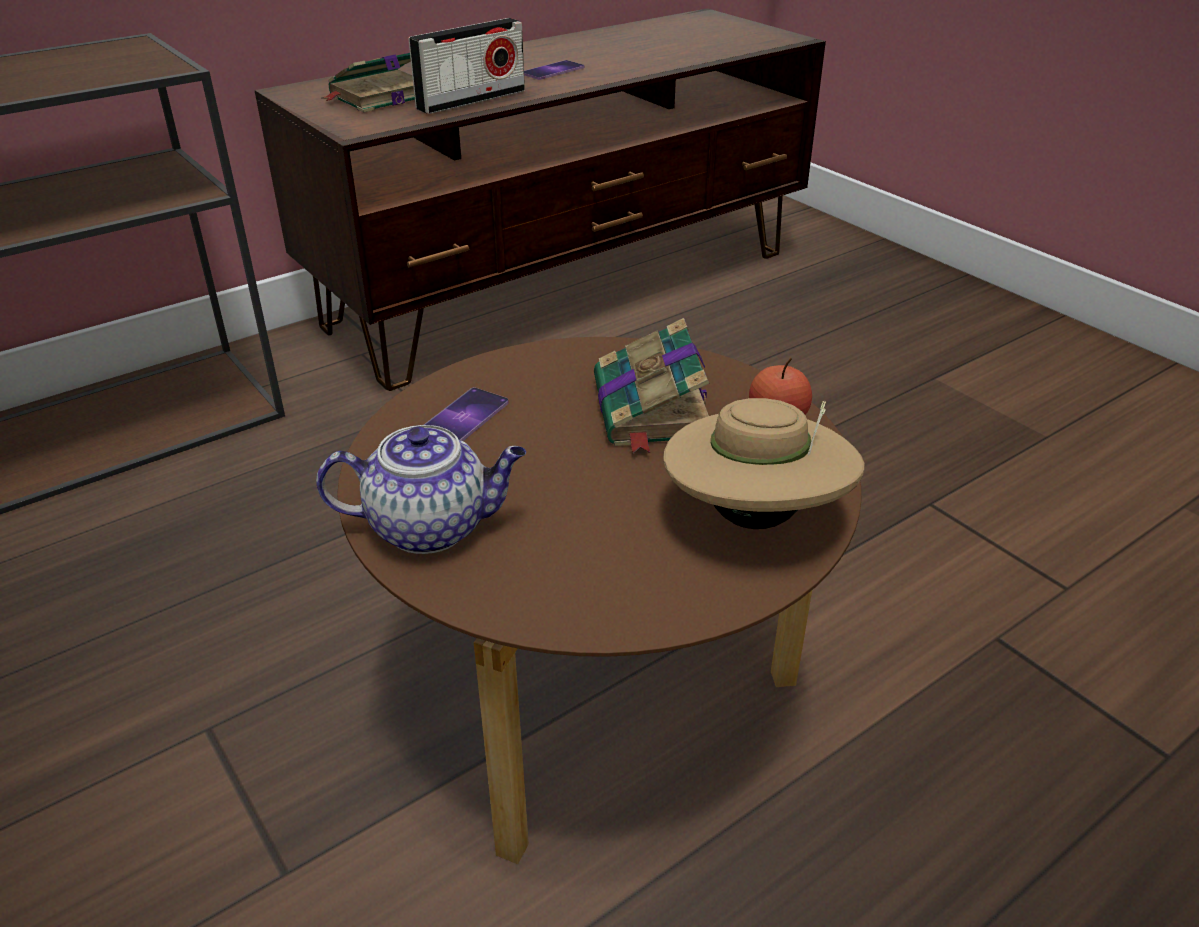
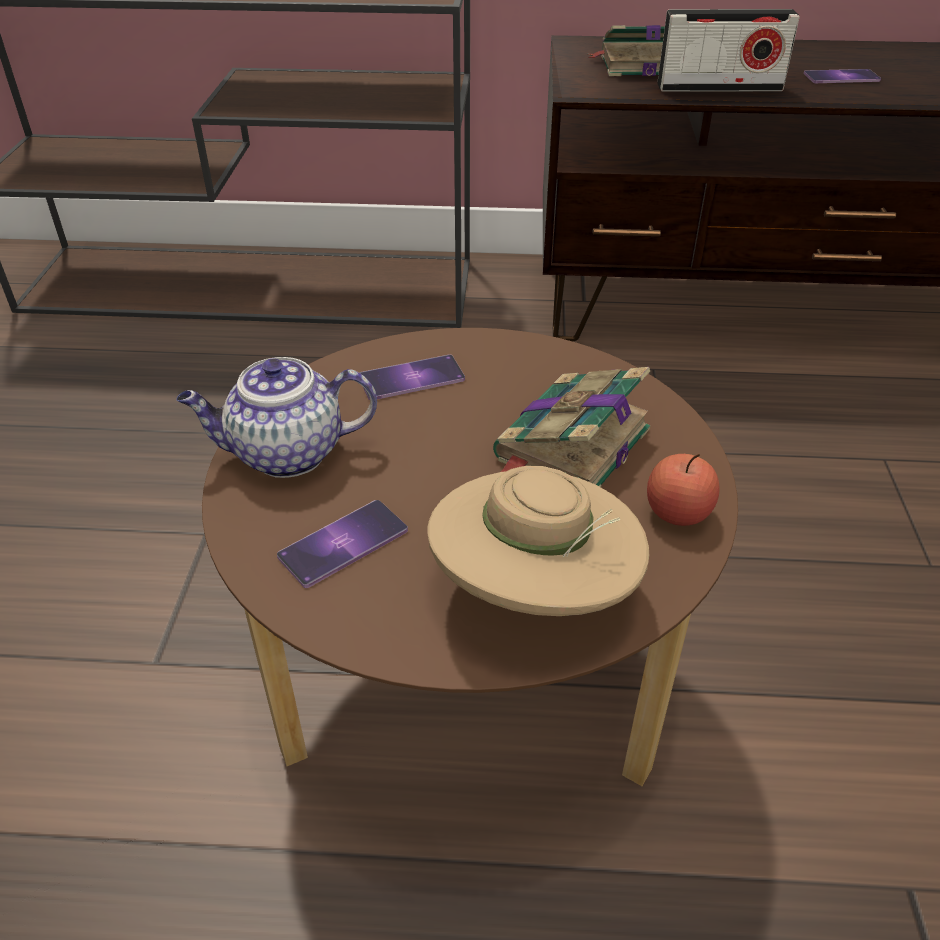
camera: 40 degrees right, 5 degrees up
teapot [316,425,526,554] -> teapot turned 135 degrees clockwise [176,357,377,478]
none -> phone [277,500,408,588]

